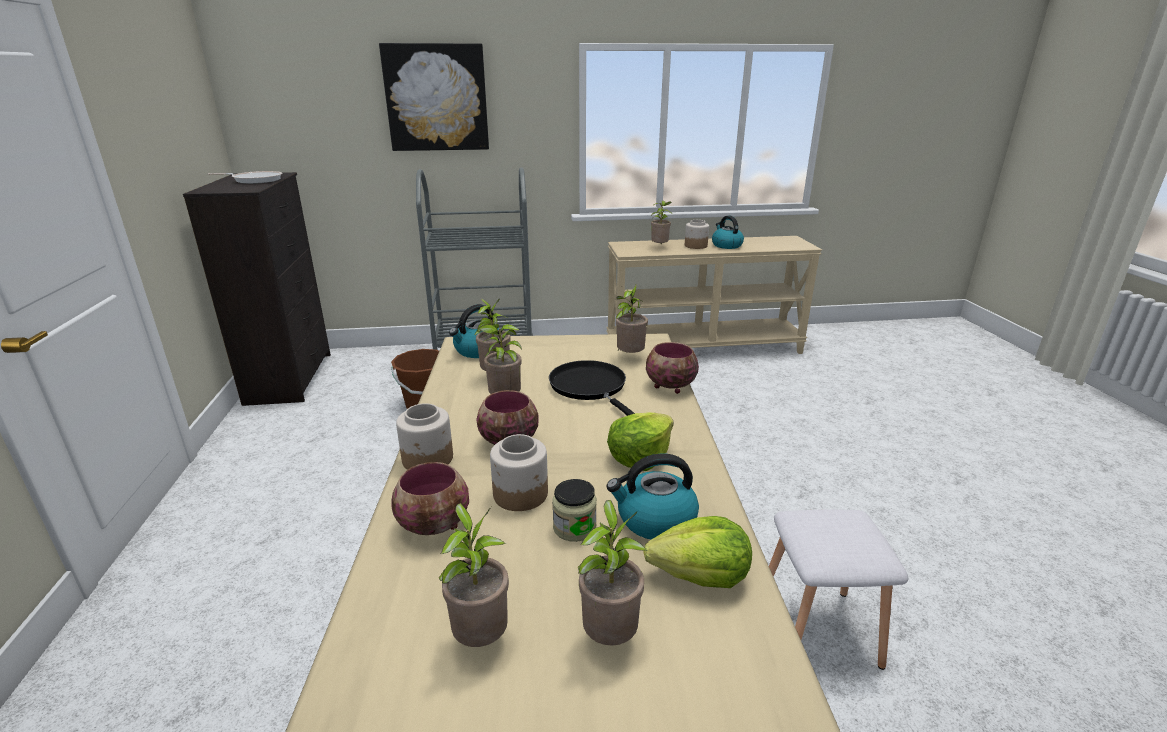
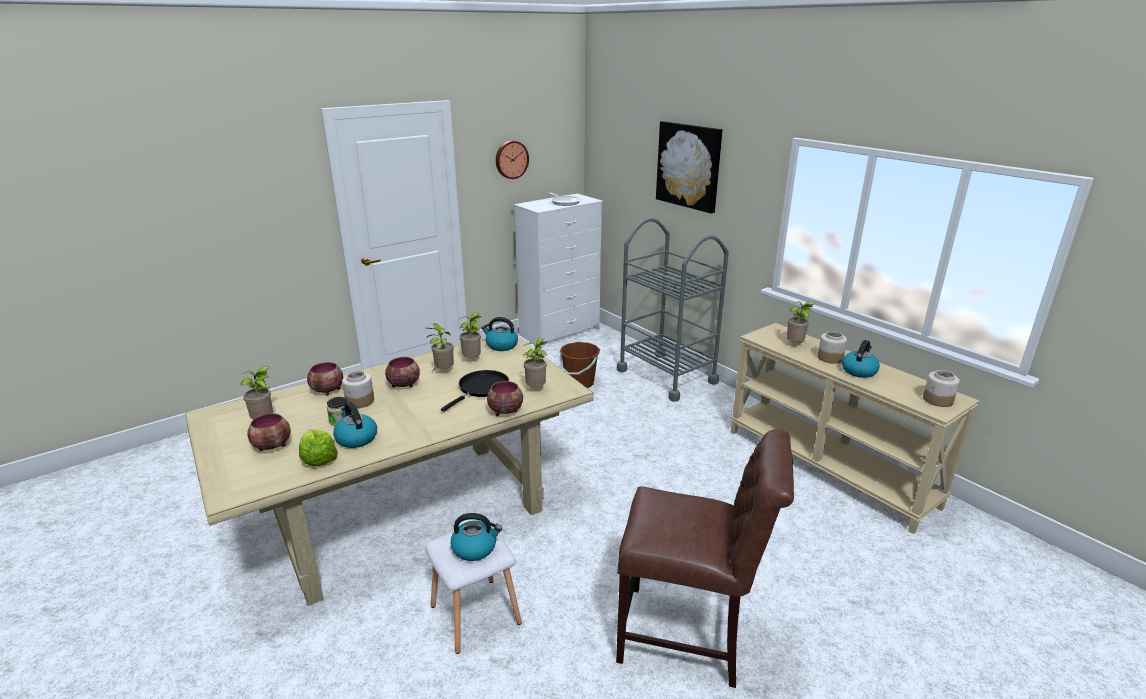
camera: 60 degrees right, 0 degrees up
black dresser [183,172,331,406] -> white dresser [514,193,603,348]
jar [396,403,453,470] -> jar moved to [923,370,960,407]
potted plant [578,500,646,646] -> bowl [247,413,291,451]
lettuce [607,412,674,471] -> none
none -> kettle [451,513,502,561]
none -> wall clock [496,141,529,179]
none -> brown chair [616,430,794,688]

